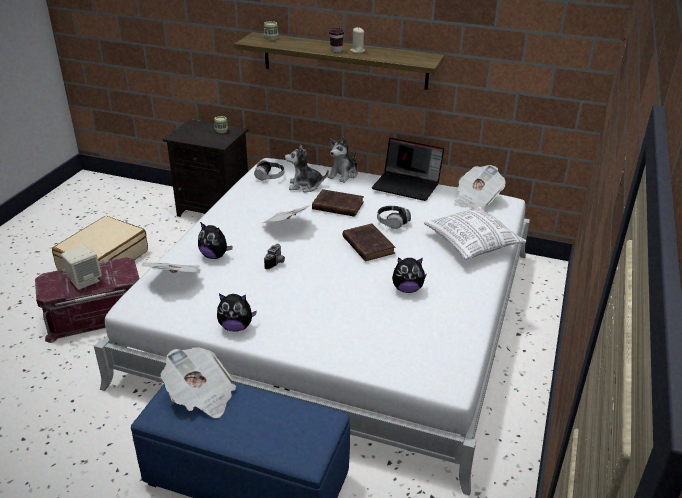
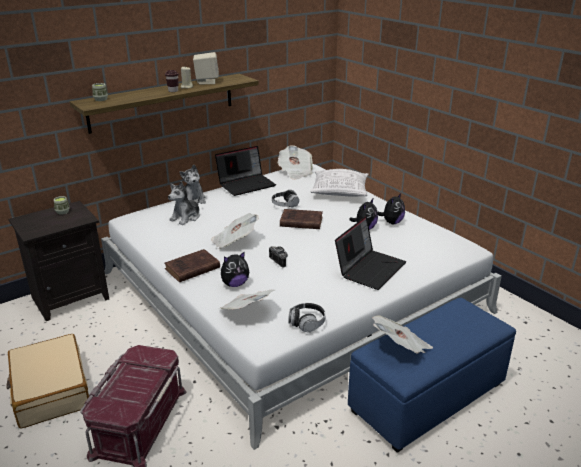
camera: 55 degrees left, 5 degrees down
beige speaker [61,245,102,290] -> beige speaker moved to [193,52,219,84]
plush toy [217,294,257,332] -> plush toy moved to [378,193,405,224]
headphones [254,160,284,180] -> headphones moved to [288,303,326,333]
brown book [312,189,364,217] -> brown book moved to [164,249,220,282]
none -> laptop [335,216,406,290]

